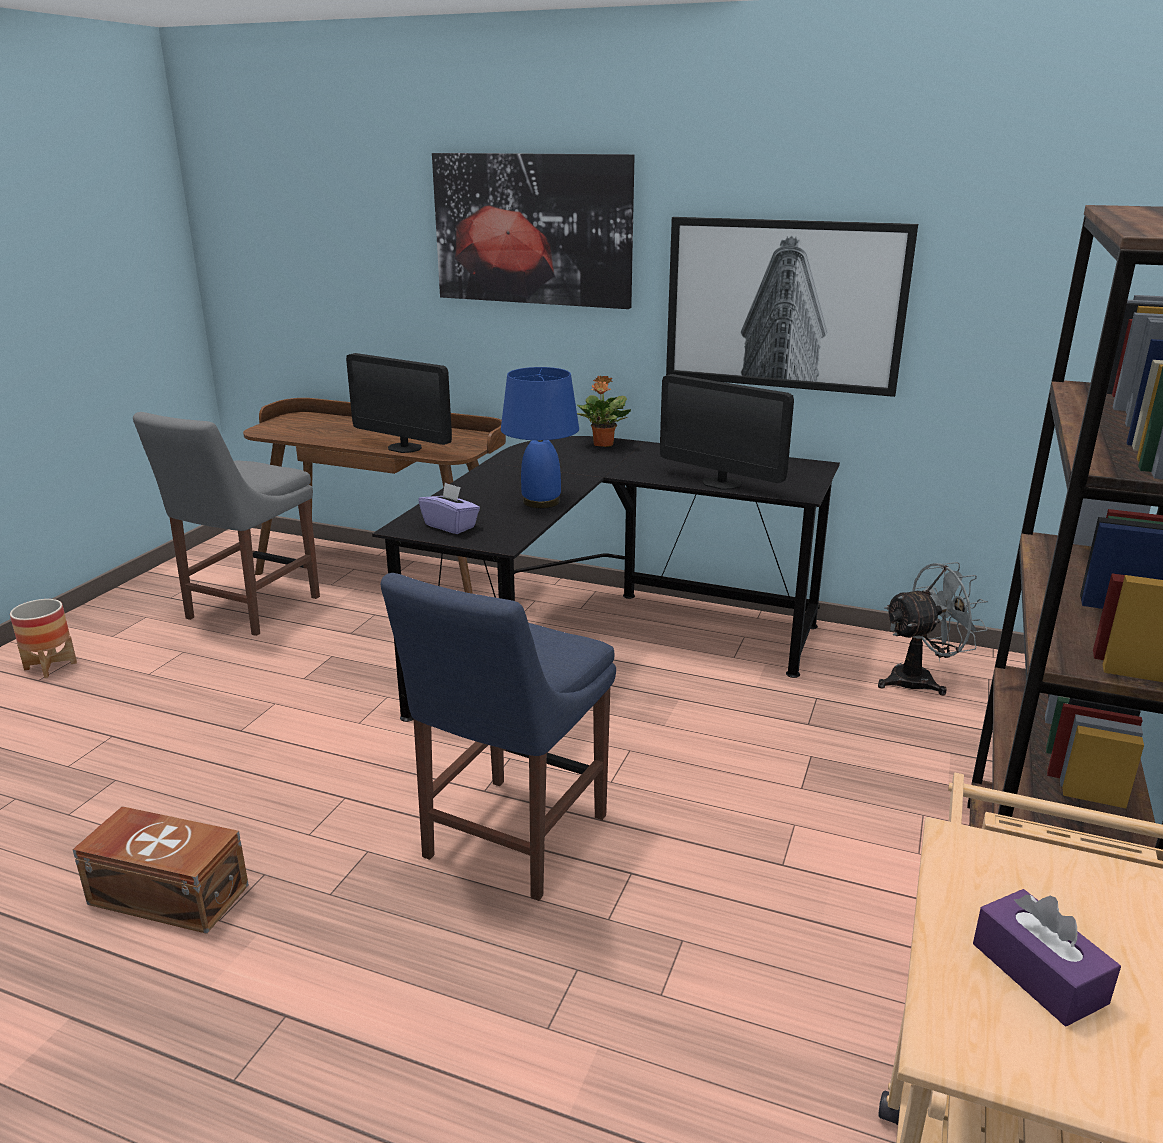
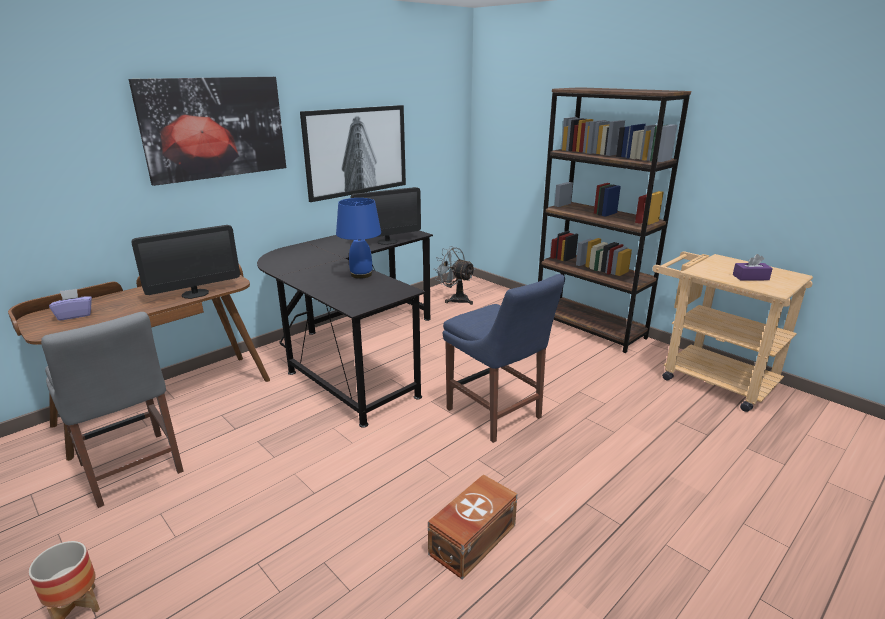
camera: 65 degrees left, 0 degrees up
purple tissue box [418,483,480,534] -> purple tissue box moved to [49,289,92,321]
potted plant [577,375,631,447] -> none
grey fan [878,562,988,695] -> grey fan turned 60 degrees counterclockwise [433,246,476,305]

